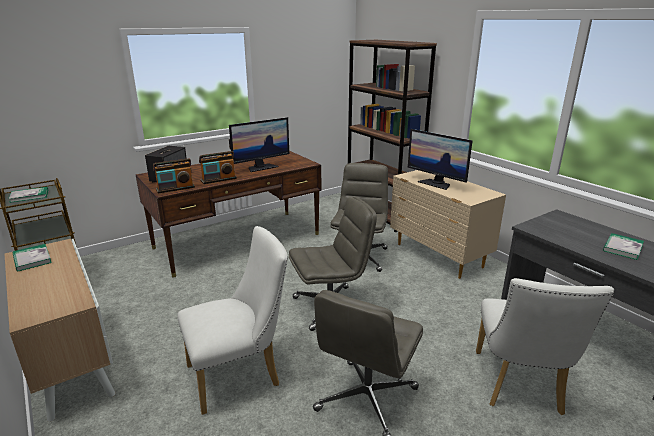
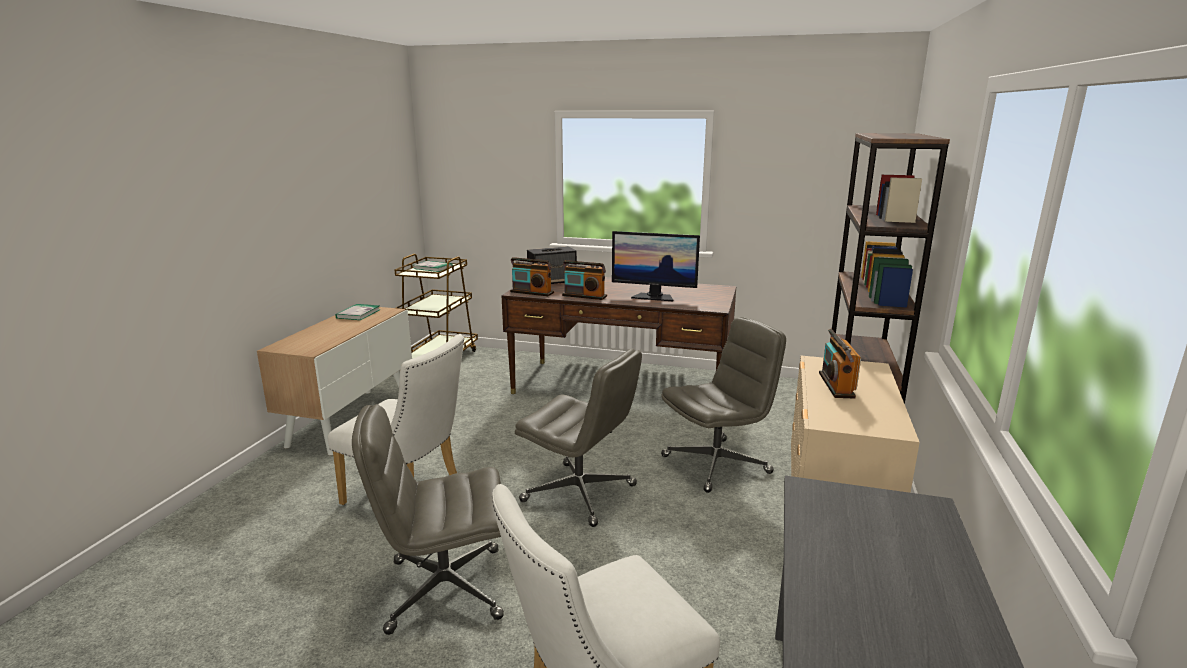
camera: 50 degrees right, 5 degrees down
monitor [408,129,473,190] -> radio [819,329,861,399]
book [603,233,644,260] -> none

